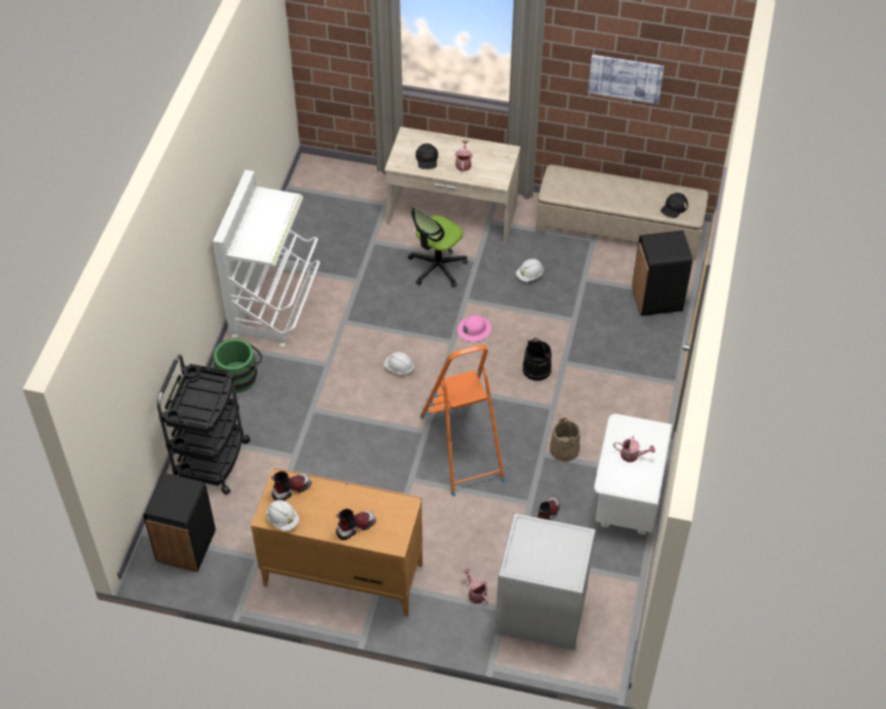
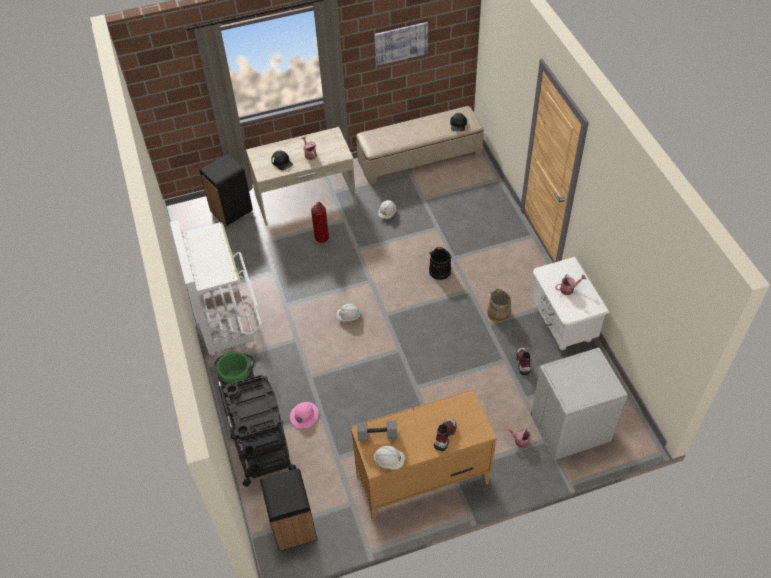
camera: 30 degrees left, 0 degrees up
boot [271,471,311,501] -> grey dumbbell [357,420,397,441]
office chair [408,206,468,287] -> fire extinguisher [311,201,329,243]
orange step ladder [420,345,505,496] -> none
pink hard hat [457,315,491,342] -> pink hard hat moved to [290,402,319,429]
black trash can [632,230,693,316] -> black trash can moved to [200,154,253,226]

